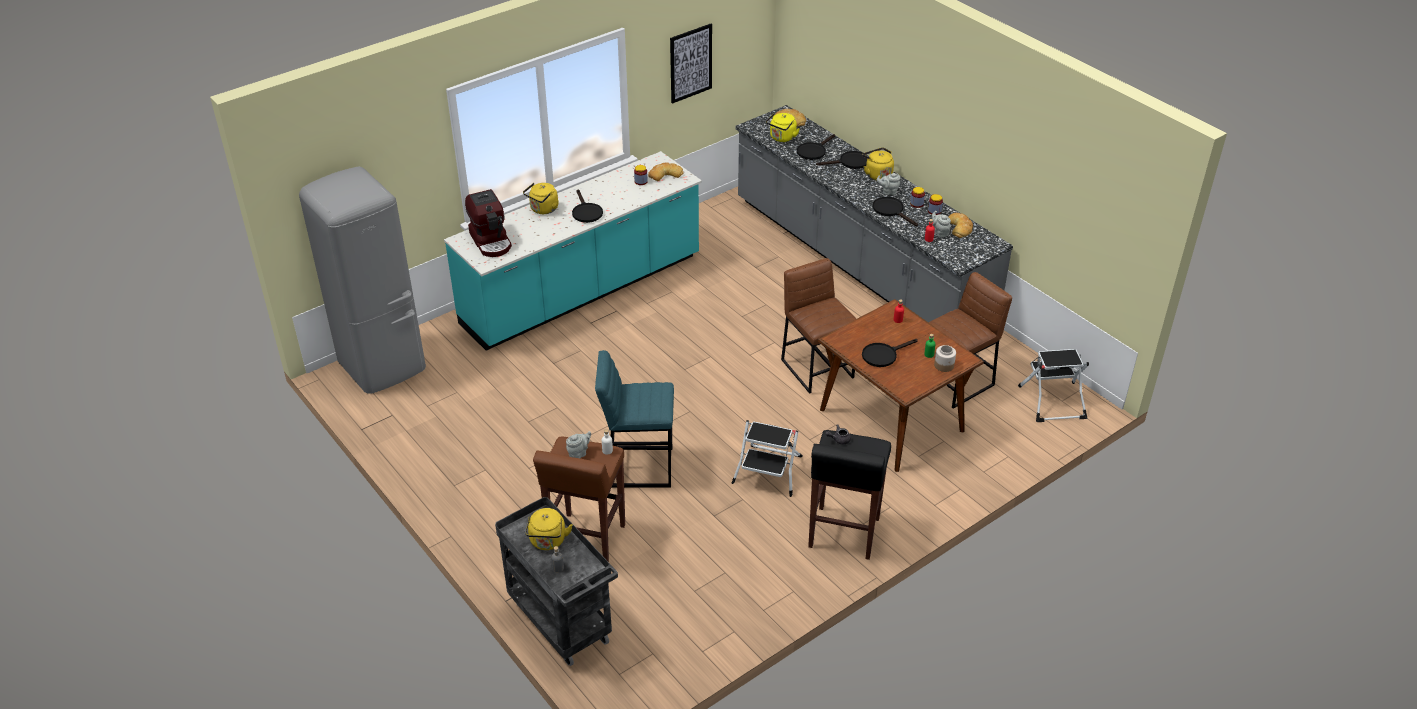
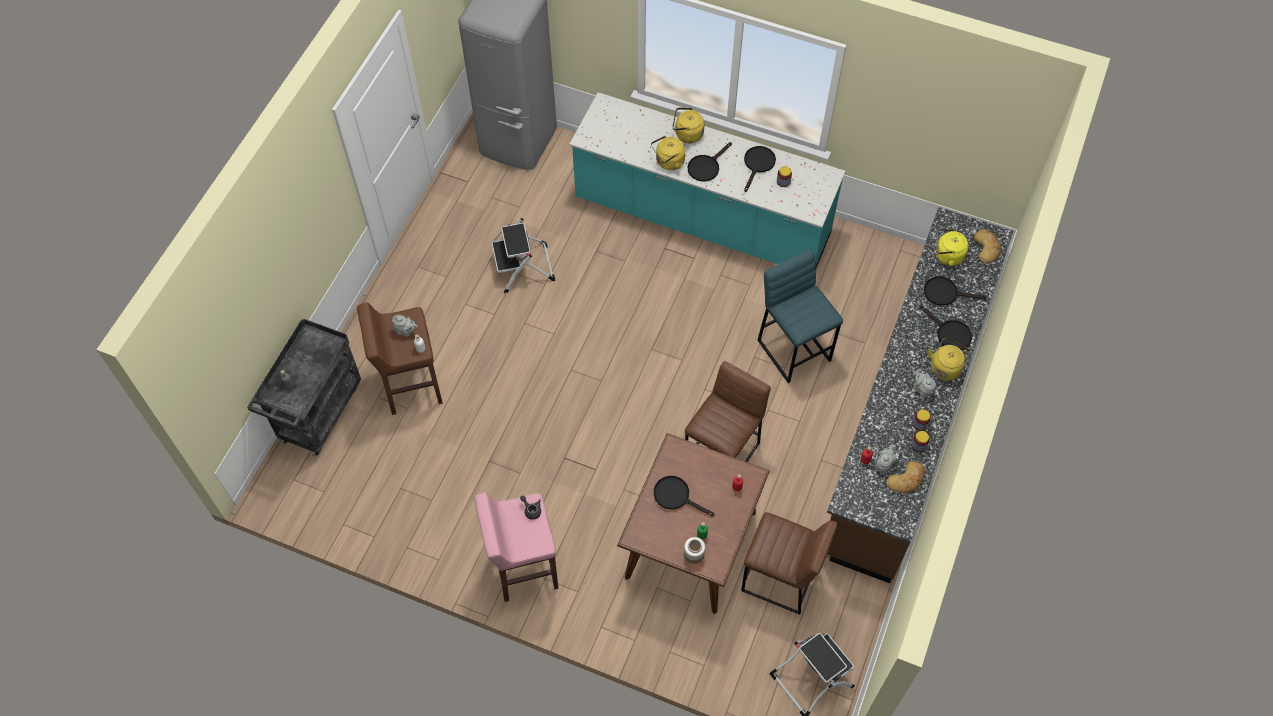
camera: 60 degrees right, 20 degrees up
coffee machine [465,189,512,257] -> none
yellow kettle [525,508,573,550] -> yellow kettle moved to [651,136,685,170]
turquoise stool [595,350,674,488] -> turquoise stool moved to [758,249,843,383]
bread [648,162,684,181] -> none
picture [670,24,712,104] -> none
step ladder [732,420,803,497] -> step ladder moved to [492,218,555,293]
grey counter [735,105,1013,322] -> brown counter [827,207,1013,583]
black stool [808,430,891,560] -> pink stool [474,492,558,602]
black frying pan [873,197,918,226] -> black frying pan moved to [744,146,776,192]

